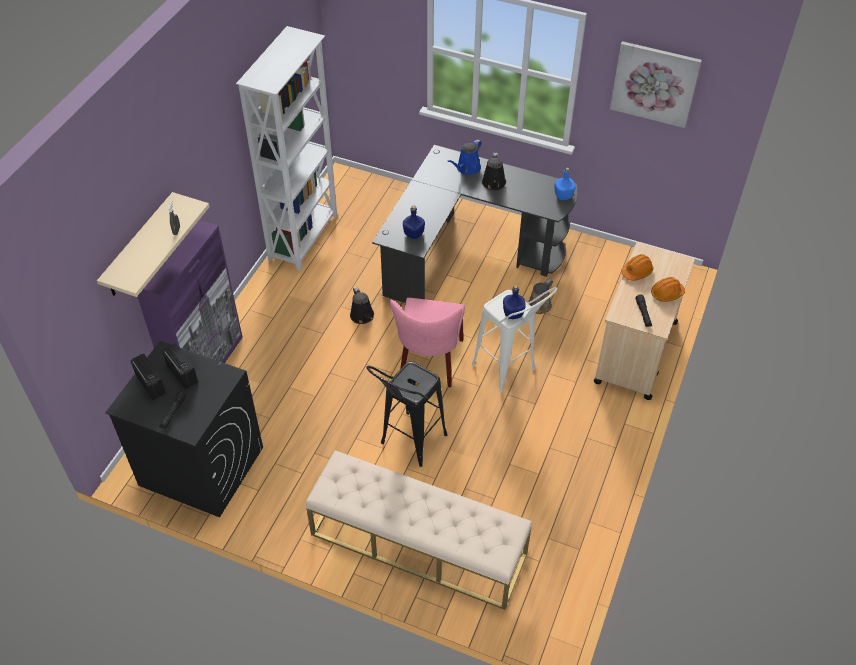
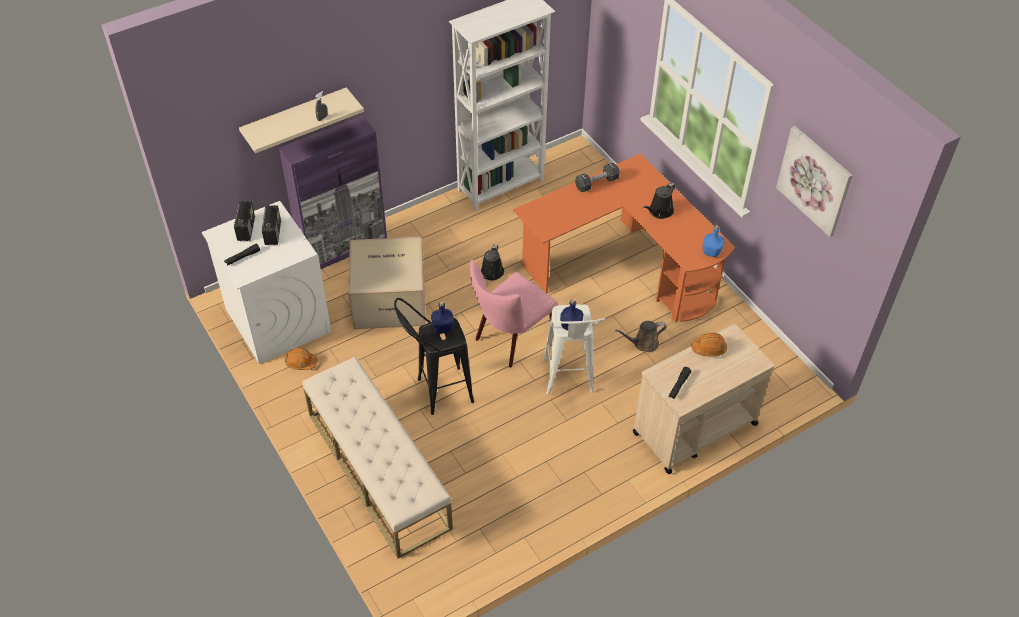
camera: 35 degrees right, 0 degrees up
black washing machine [105,341,263,517] -> white washing machine [202,201,331,364]
black desk [372,145,578,303] -> orange desk [513,154,735,323]
blue bottle [403,206,425,239] -> blue bottle moved to [431,301,454,334]
blue watering can [447,140,482,175] -> none
orange hard hat [651,277,685,302] -> orange hard hat moved to [285,348,318,370]
none -> cardboard box [348,237,425,329]
none -> black dumbbell [575,163,620,192]

